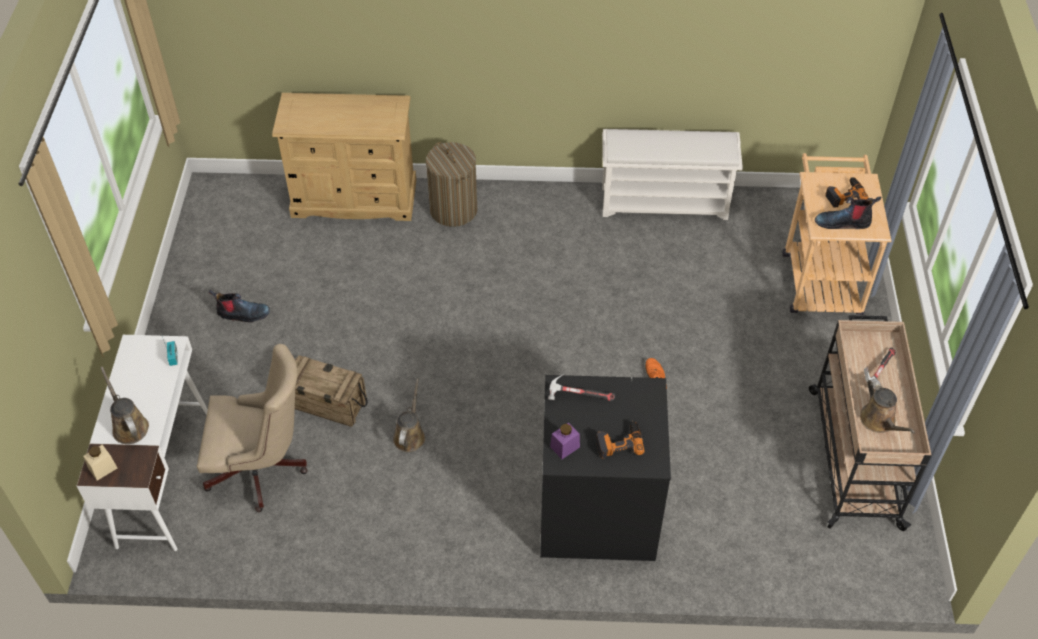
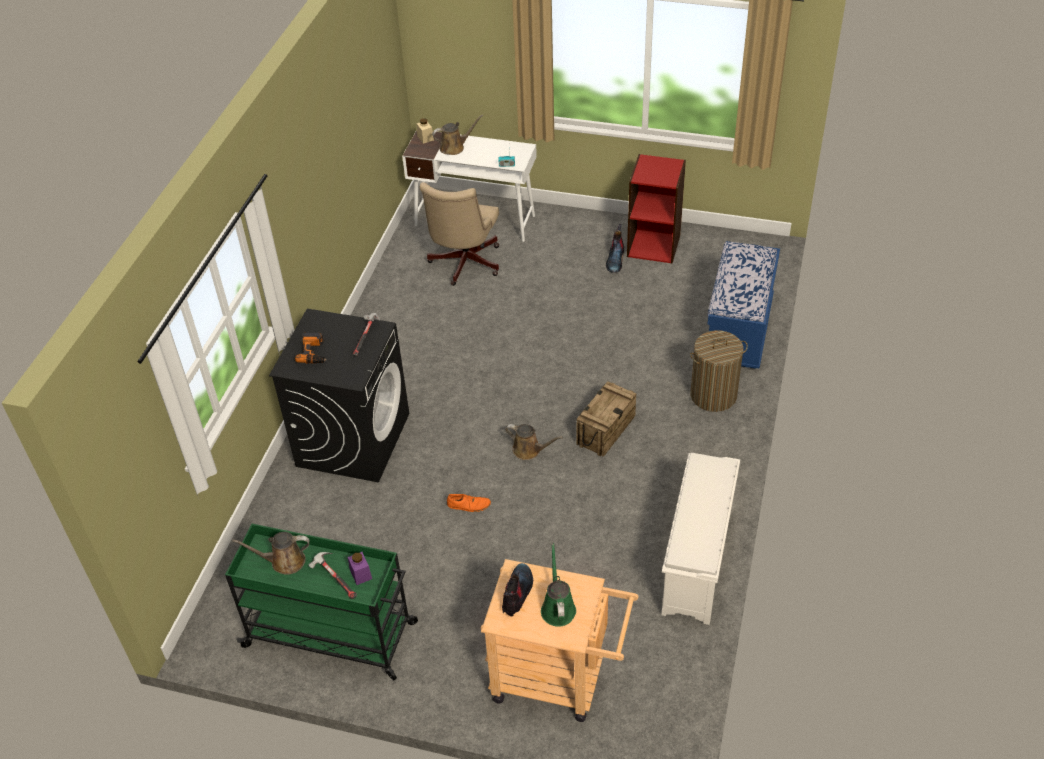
camera: 105 degrees right, 5 degrees down
beige dresser [272,93,416,221] -> blue bench [707,241,780,369]
crate [295,355,368,427] -> crate moved to [576,381,637,456]
brown watering can [393,378,425,452] -> brown watering can moved to [505,424,563,460]
purple jar [550,423,580,459] -> purple jar moved to [348,552,372,585]
beige cart [809,315,931,531] -> green cart [225,524,418,680]
power drill [826,177,869,208] -> green watering can [541,543,576,627]
none -> red bookcase [627,154,686,264]

